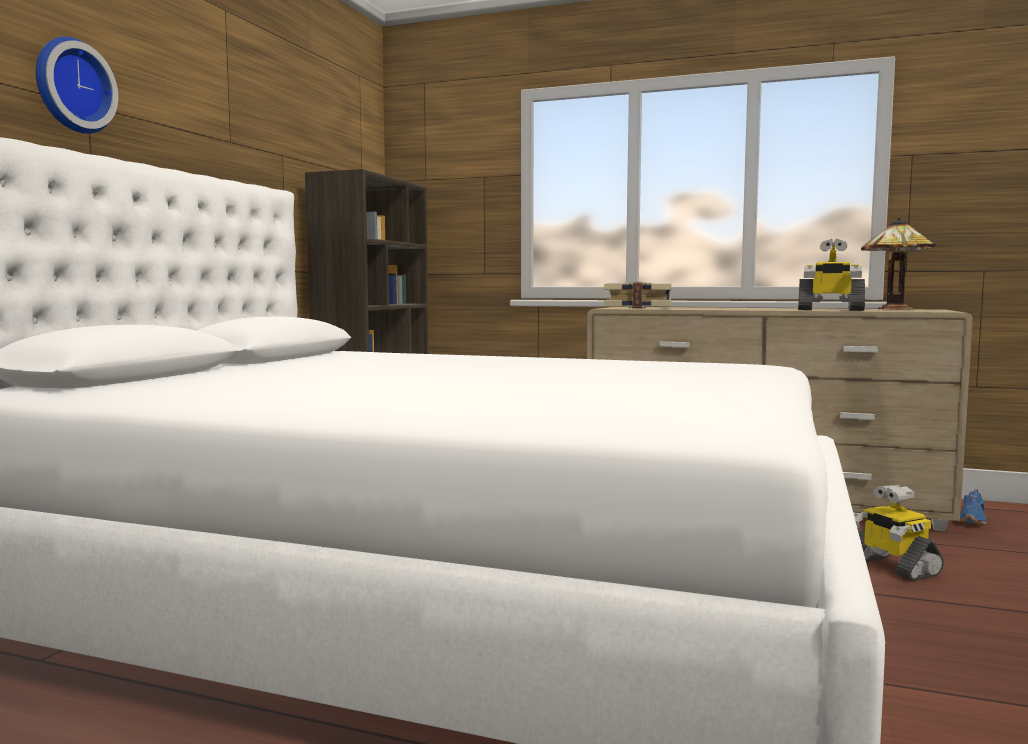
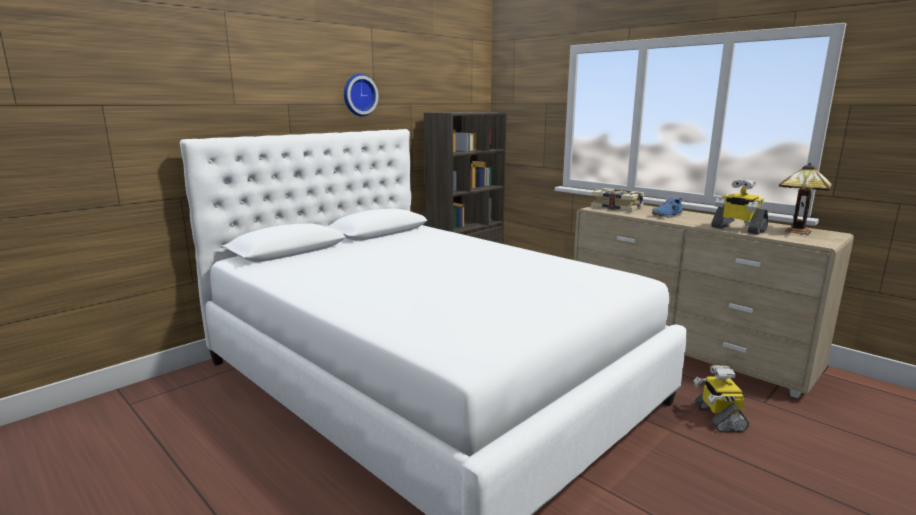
camera: 25 degrees right, 10 degrees up
wall clock [36,37,118,134] -> wall clock moved to [344,74,379,116]
blue shoe [960,489,986,525] -> blue shoe moved to [652,197,682,218]

